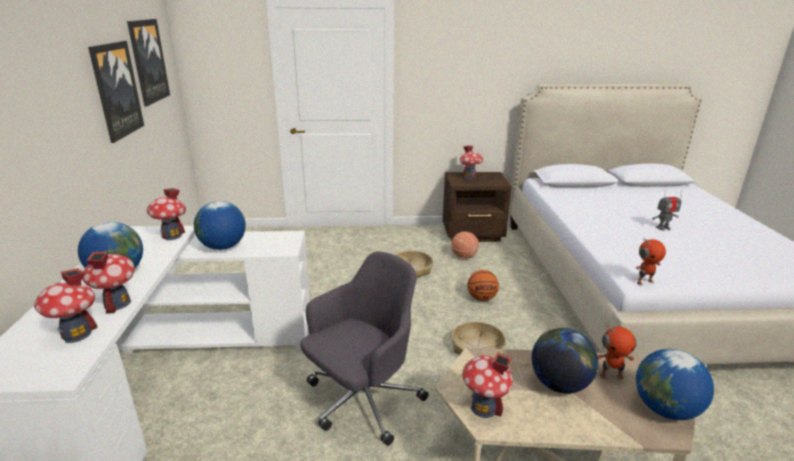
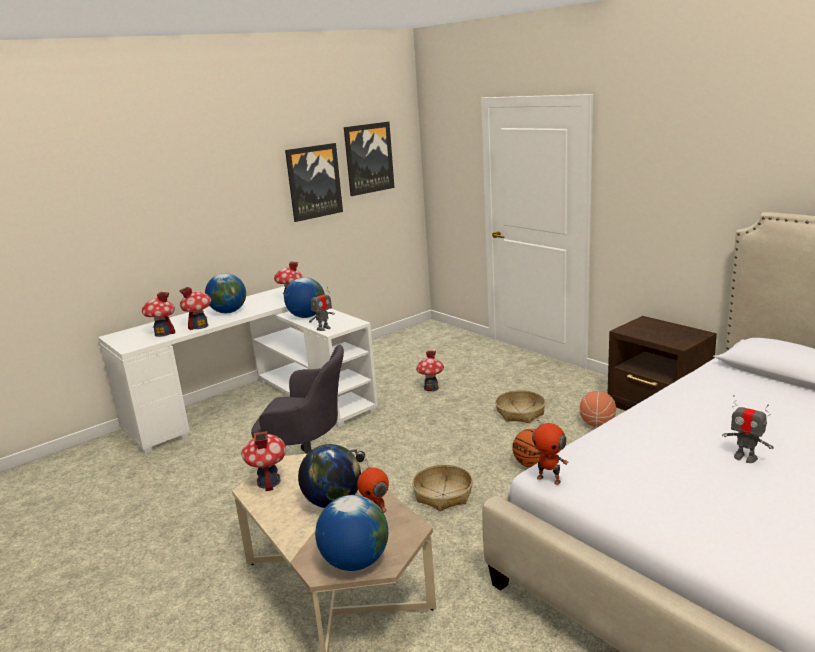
camera: 55 degrees right, 5 degrees down
toy house [460,145,483,180] -> toy house moved to [416,350,444,392]
none -> toy robot [309,287,335,331]

